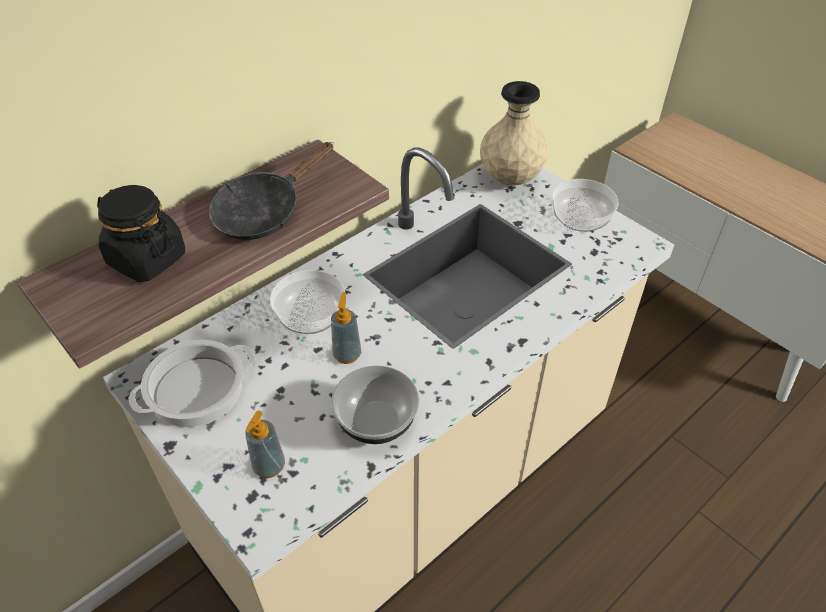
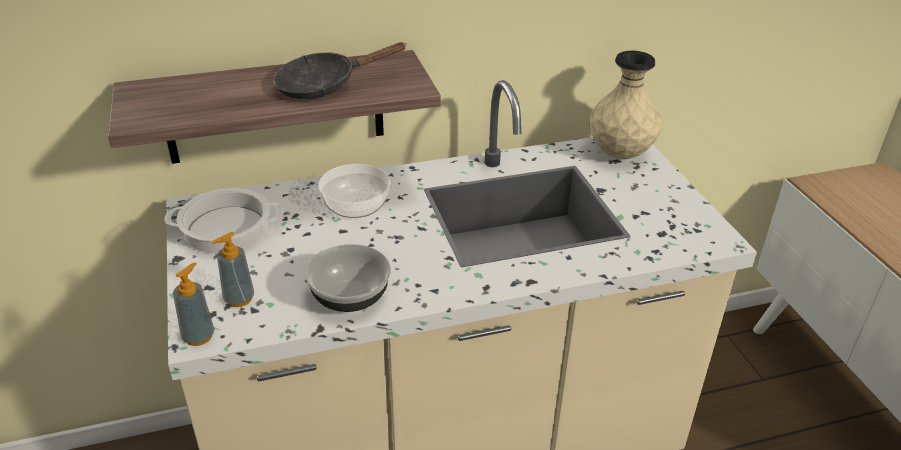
camera: 25 degrees right, 10 degrees down
black jar [97,185,185,282] -> none
soap dispenser [331,292,361,364] -> soap dispenser moved to [173,262,215,346]
bowl [552,179,619,232] -> none

